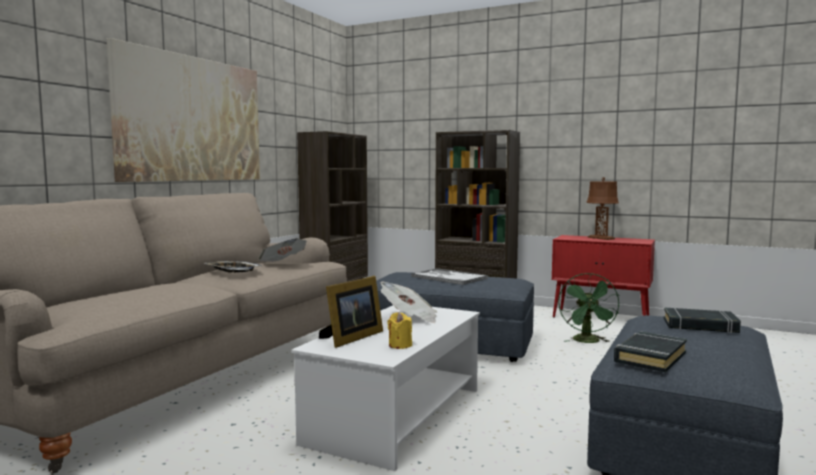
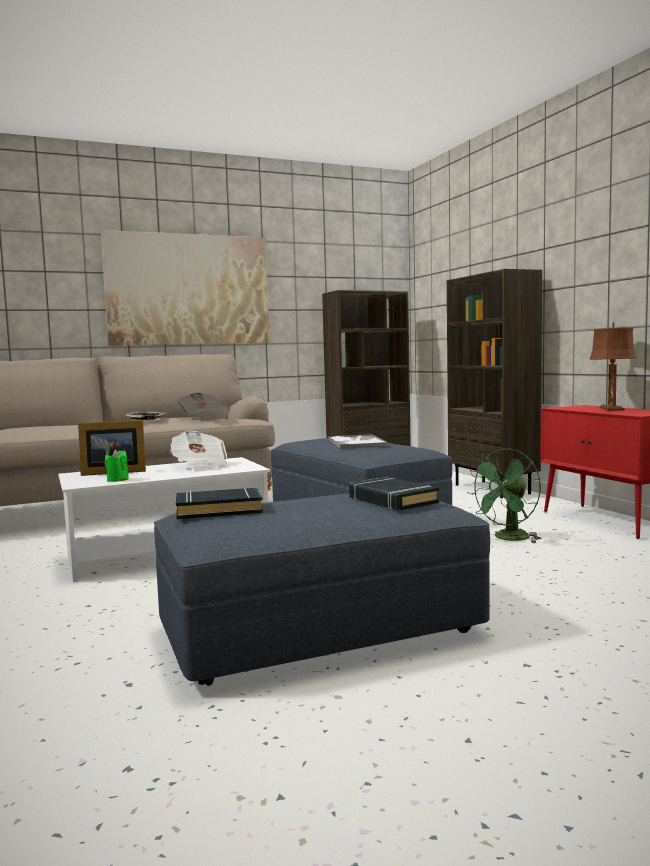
camera: 40 degrees right, 0 degrees up
yellow candle [387,312,412,349] -> green candle [105,450,129,482]

